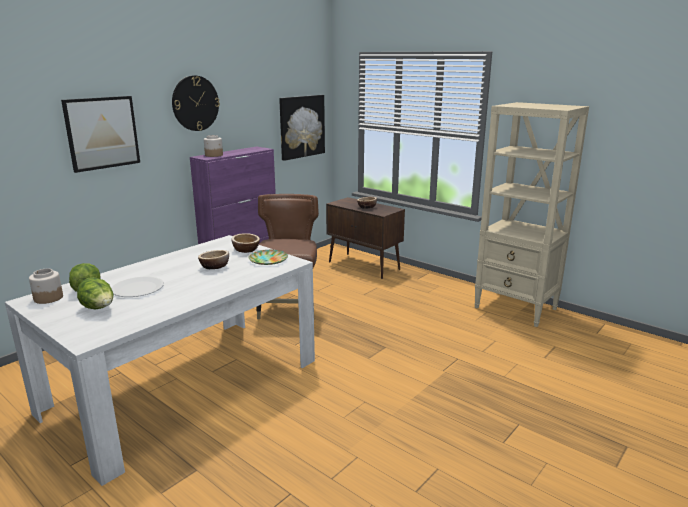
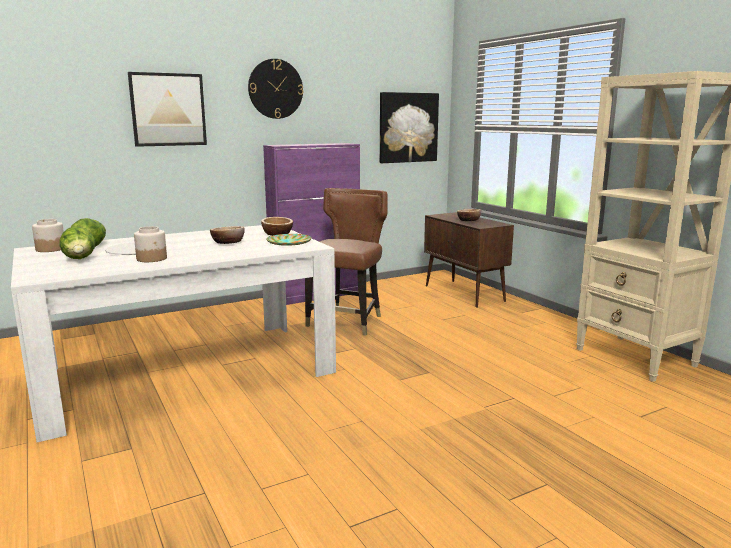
camera: 20 degrees right, 5 degrees down
jar [204,135,223,157] -> jar moved to [134,226,167,262]

